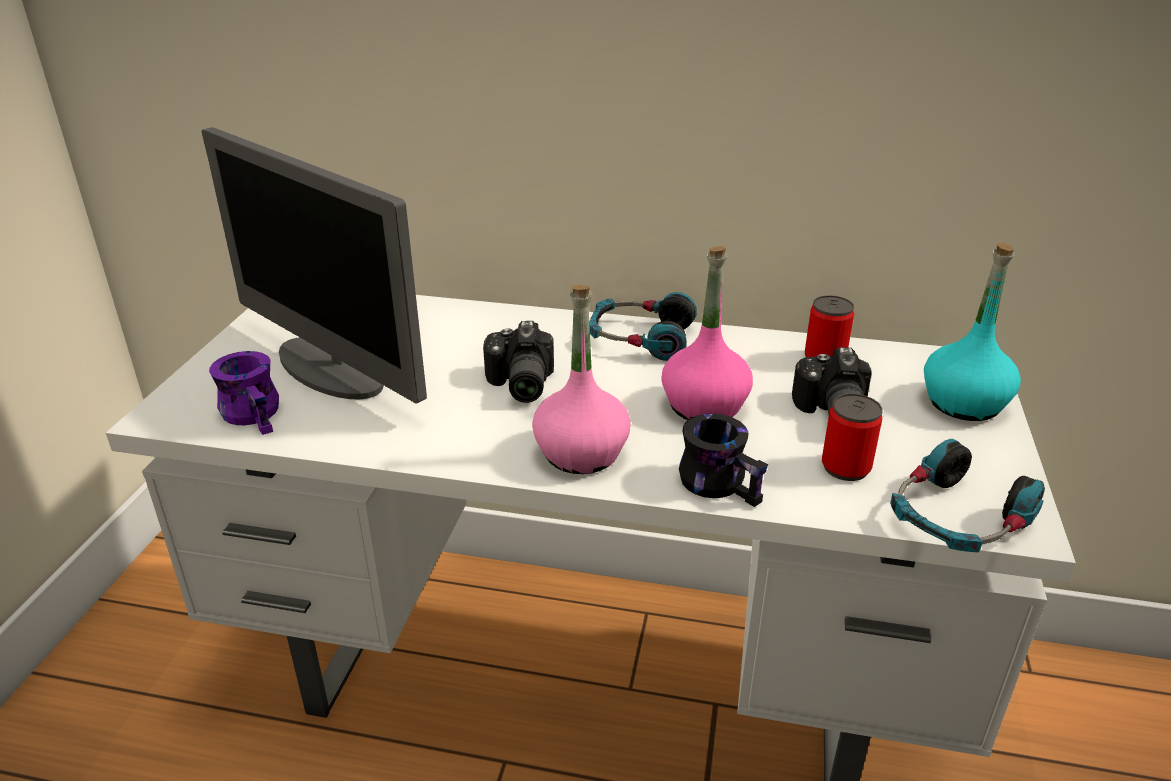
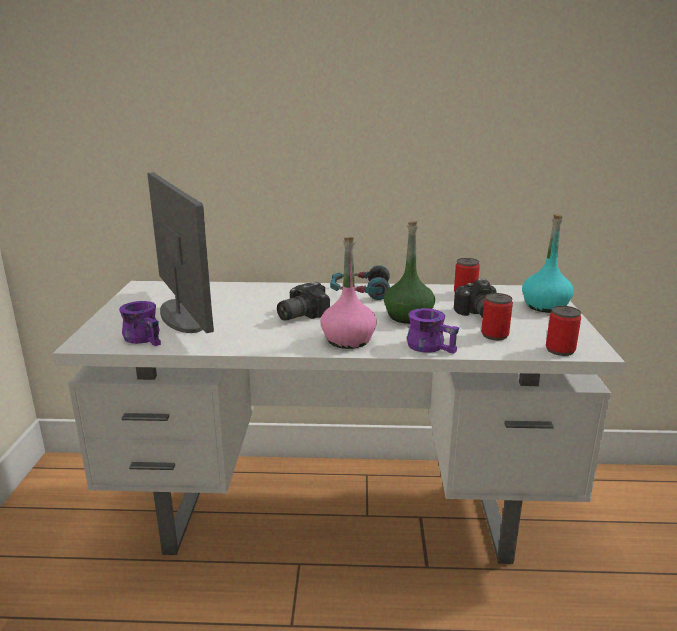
camera: 10 degrees left, 10 degrees down
monitor [202,127,427,404] -> monitor turned 150 degrees counterclockwise [147,172,214,333]
camera [483,321,554,403] -> camera turned 60 degrees clockwise [277,282,330,321]
pink bottle [661,246,753,420] -> green bottle [384,221,435,324]
black mug [679,413,768,507] -> purple mug [407,308,460,354]
headphones [890,439,1045,552] -> can [546,306,581,356]

